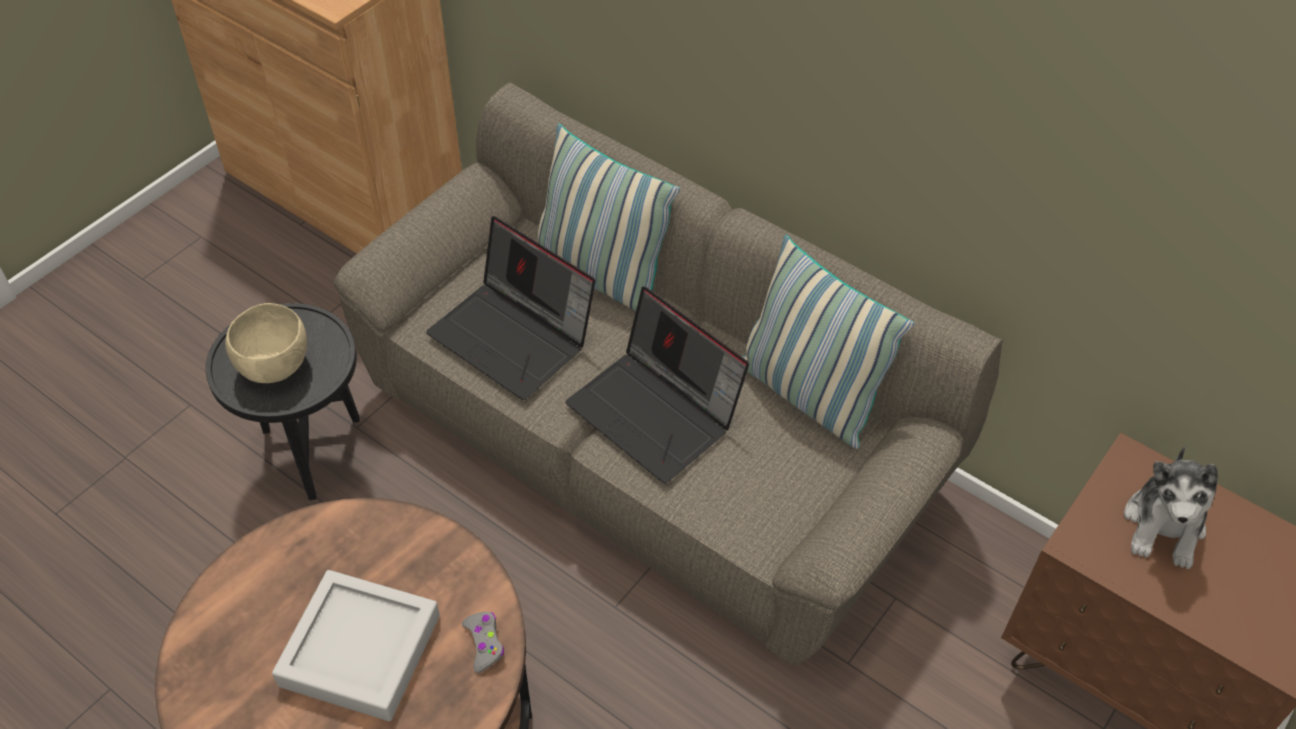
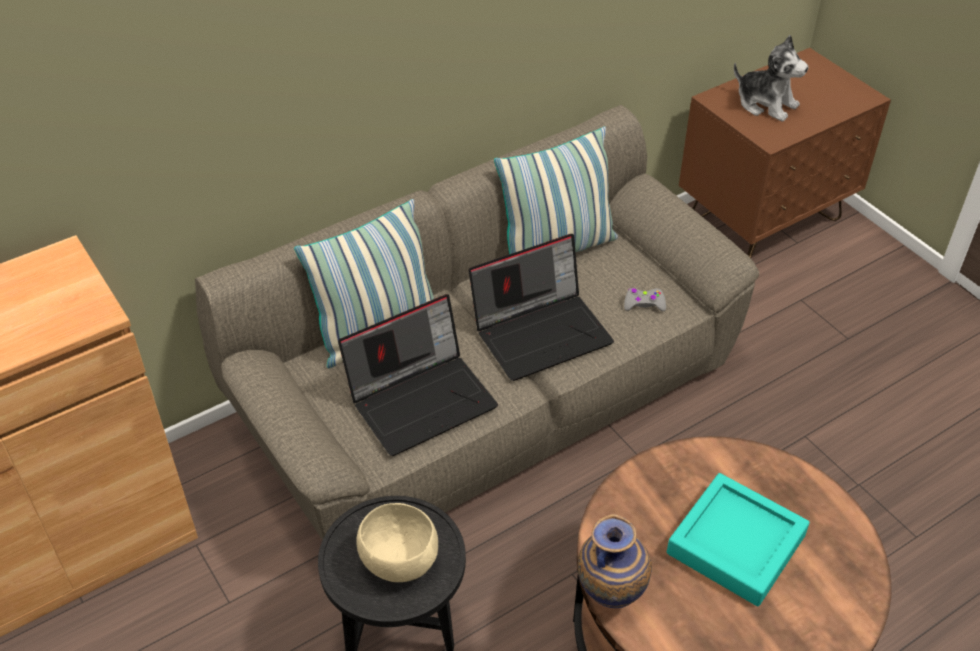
camera: 70 degrees left, 5 degrees down
grey tray [272,570,440,721] -> turquoise tray [667,473,810,606]
grey game controller [462,612,504,673] -> grey game controller moved to [624,288,666,311]
none -> vase [578,514,652,608]

